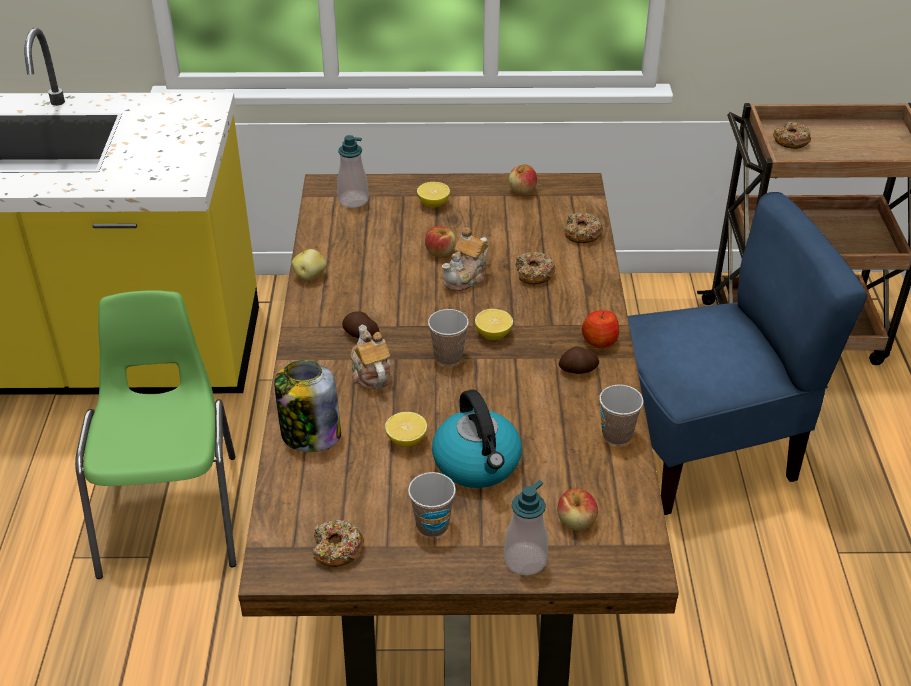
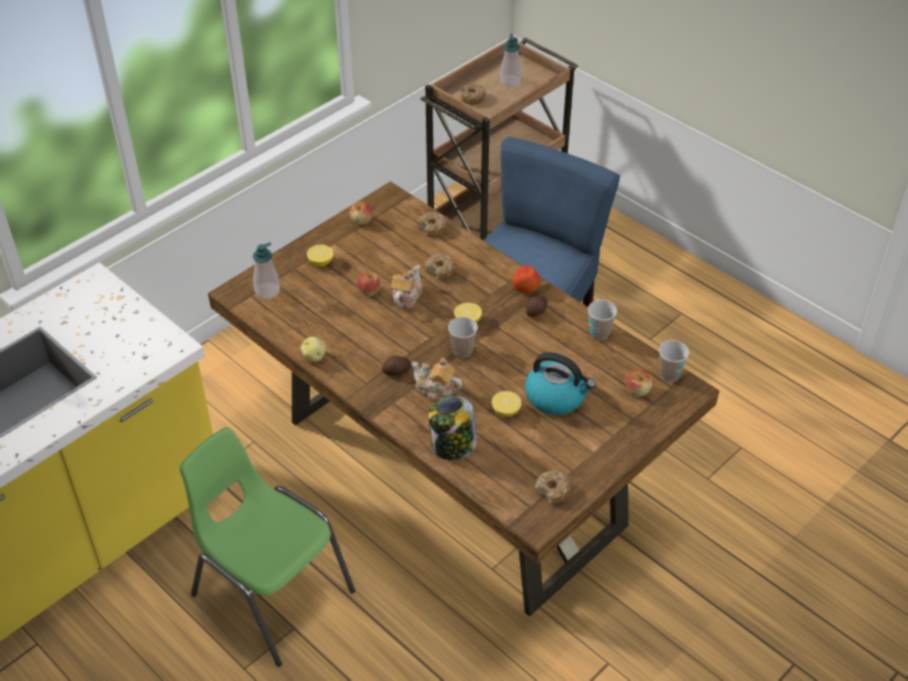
camera: 45 degrees left, 5 degrees up
cup [408,472,456,537] -> cup moved to [659,340,689,382]
teapot [442,227,489,291] -> teapot turned 150 degrees counterclockwise [391,265,423,309]
soap dispenser [504,480,548,575] -> soap dispenser moved to [500,33,521,87]

